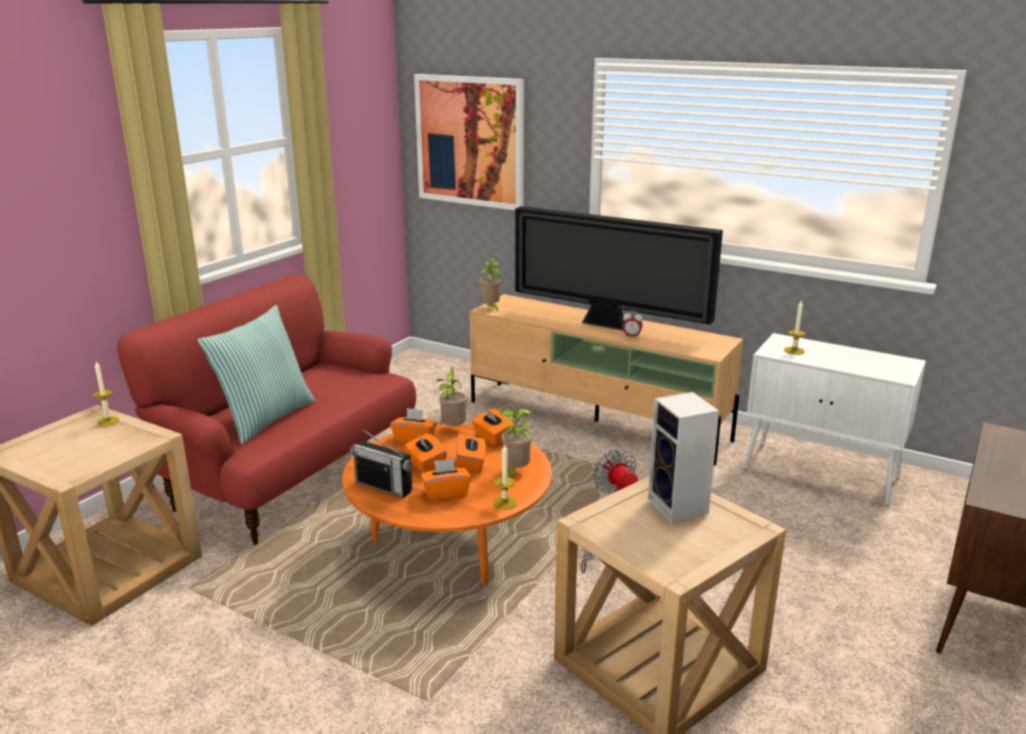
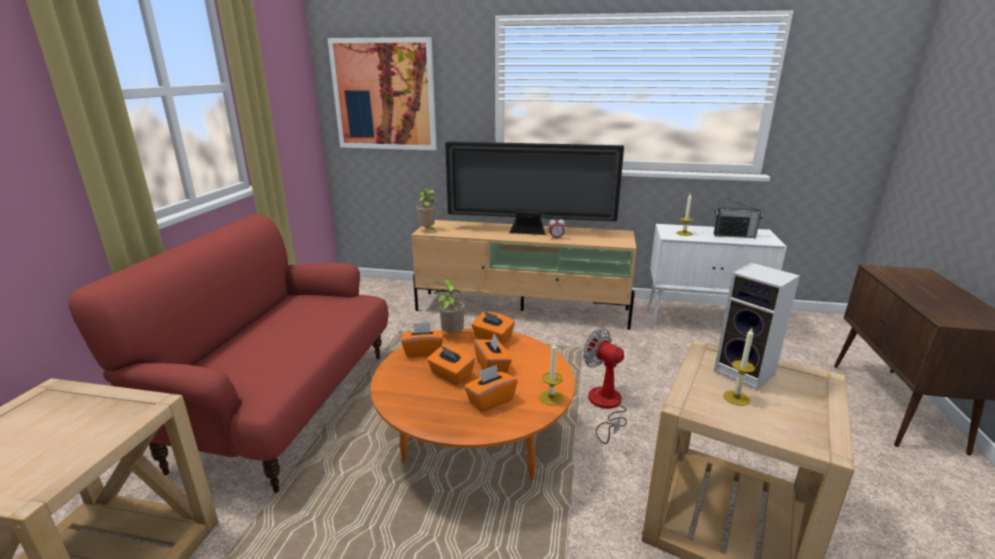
camera: 20 degrees left, 0 degrees up
candle [93,362,119,426] -> candle moved to [723,328,755,406]
pillow [198,305,316,444] -> none
radio [351,428,412,498] -> radio moved to [714,198,764,238]
potted plant [499,408,533,477] -> none

